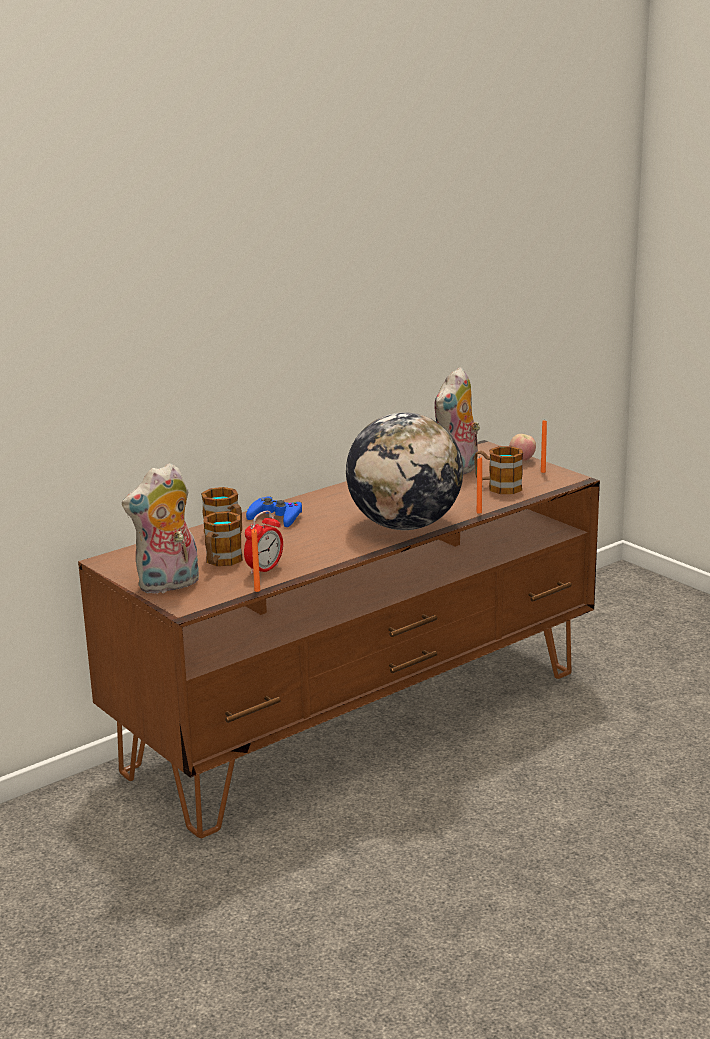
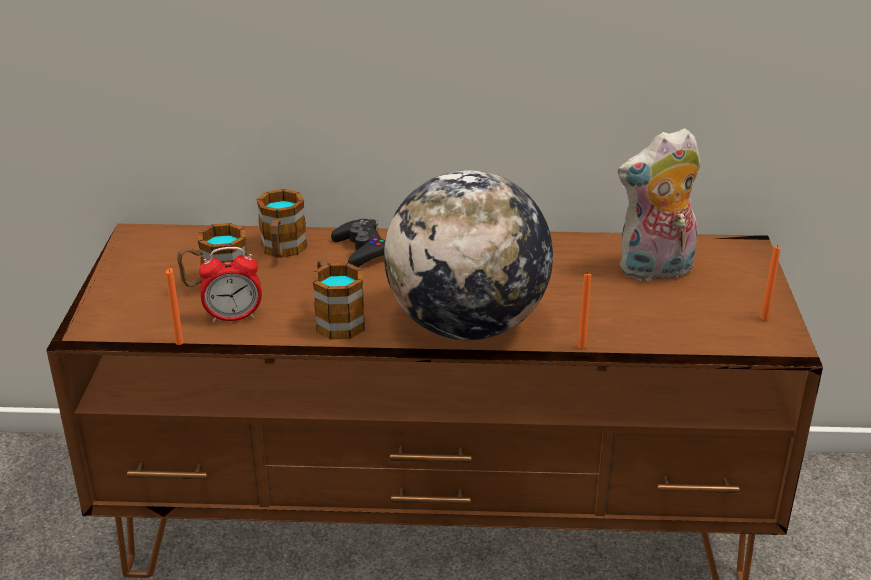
camera: 40 degrees right, 10 degrees up
plush toy [122,463,199,595] -> none
blue game controller [246,496,302,527] -> black game controller [331,219,385,267]
mug [474,446,523,494] -> mug moved to [313,259,365,339]
apple [509,434,536,461] -> none

